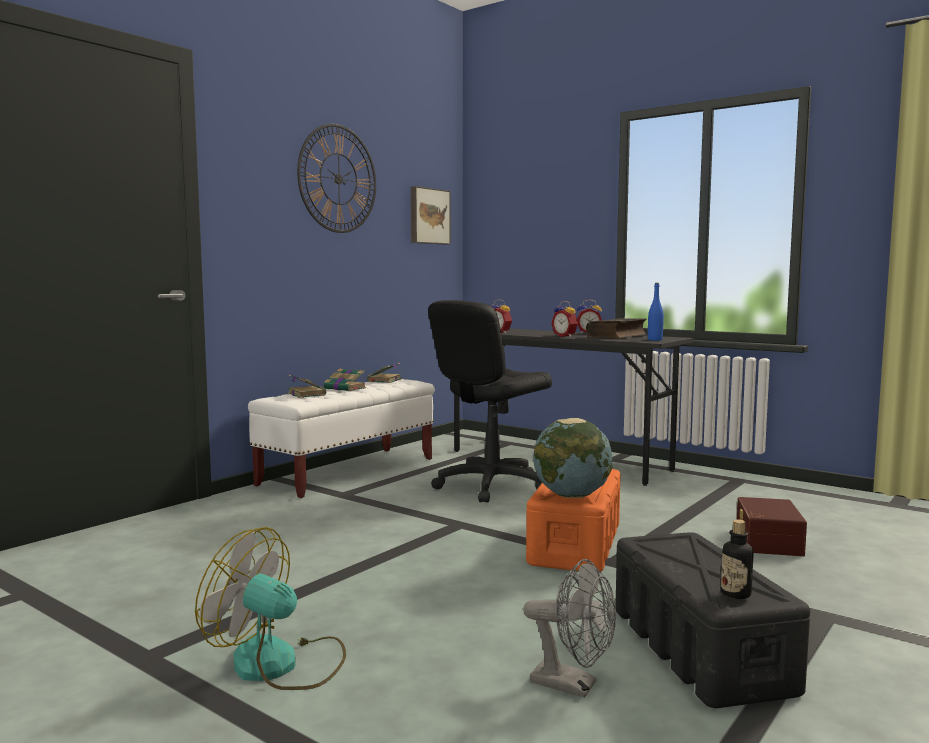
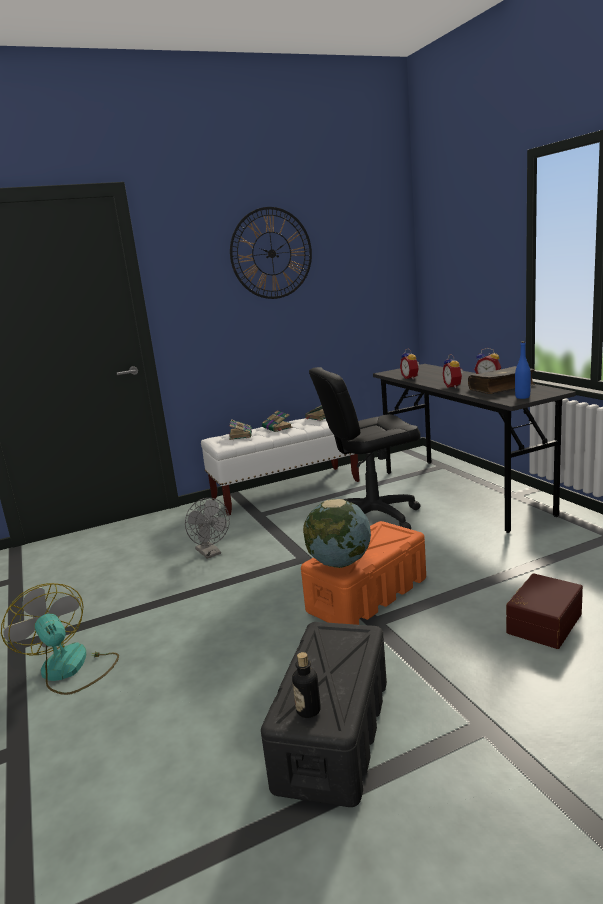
camera: 30 degrees right, 10 degrees up
picture [411,186,451,245] -> none
grey fan [523,559,616,698] -> grey fan moved to [185,498,230,559]

